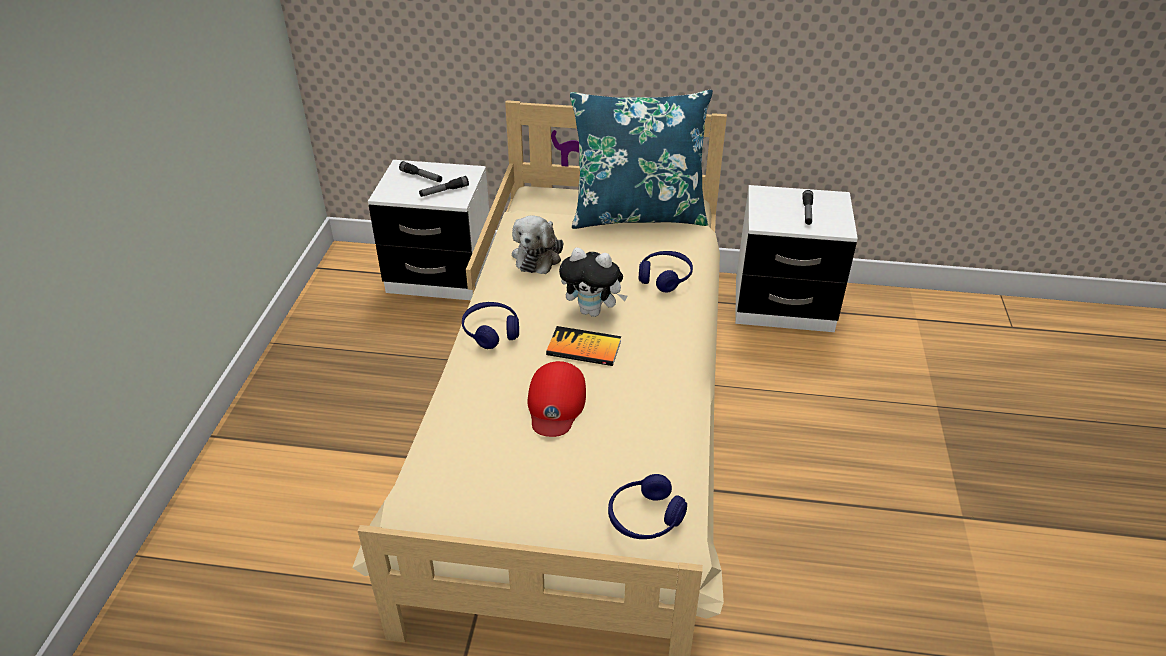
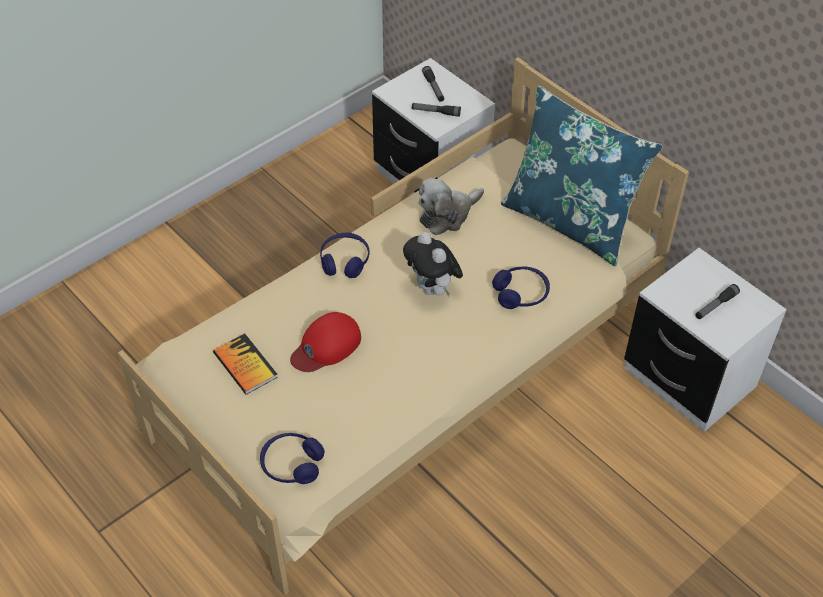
camera: 40 degrees right, 10 degrees up
book [546,326,621,366] -> book moved to [213,334,278,395]

